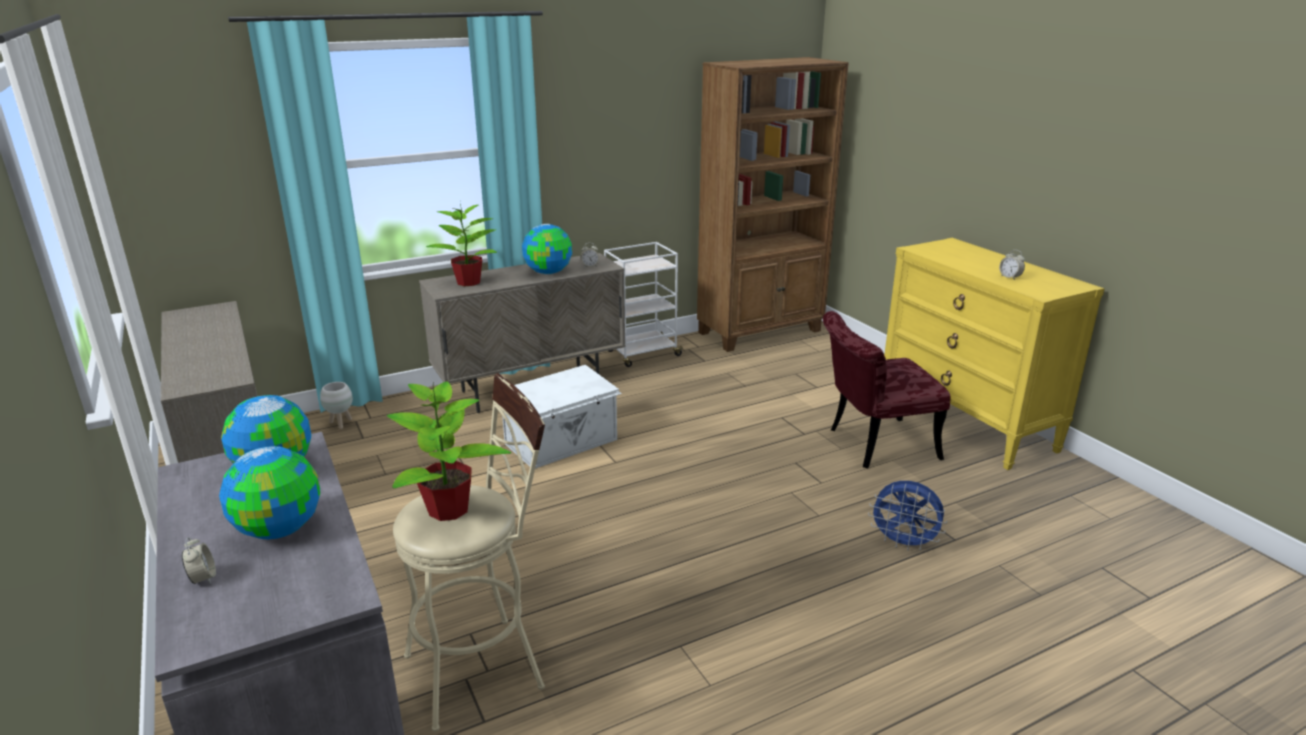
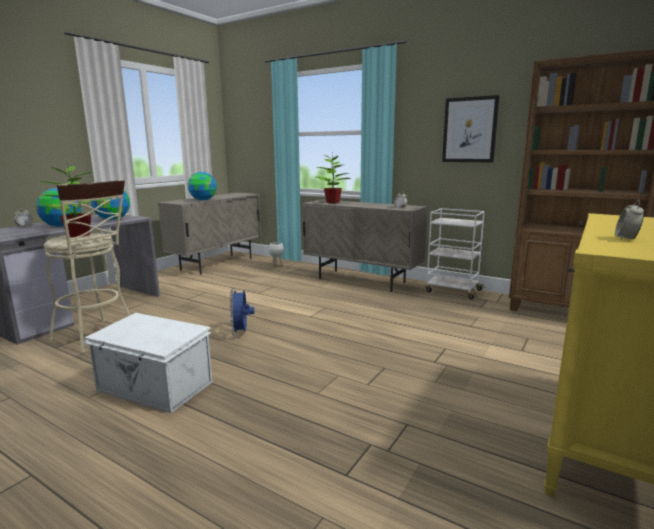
camera: 60 degrees right, 10 degrees down
white storage box [502,365,622,469] -> white storage box moved to [82,313,212,413]
globe [522,224,572,274] -> globe moved to [188,172,217,200]
red chair [823,311,951,468] -> none
blue fan [868,481,947,551] -> blue fan moved to [229,288,254,336]
none -> picture [442,95,500,162]

